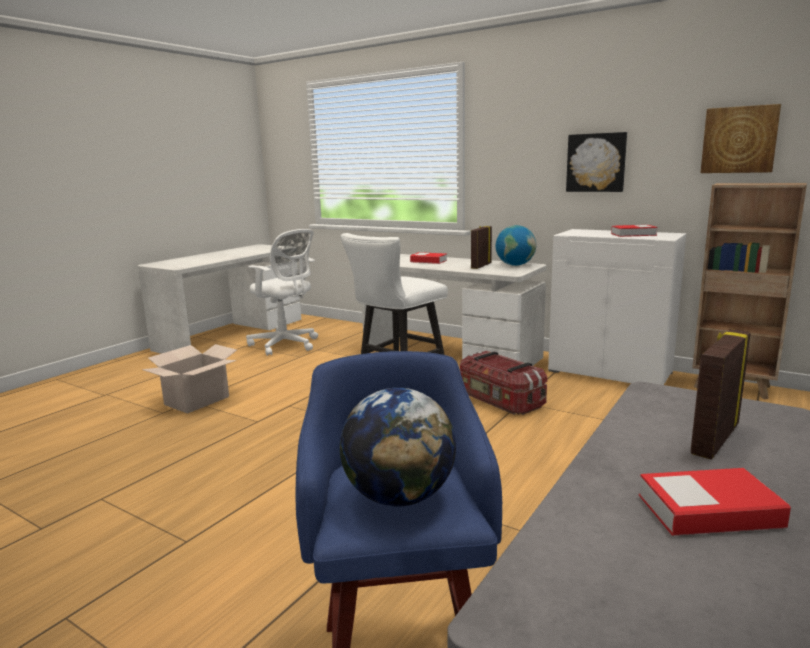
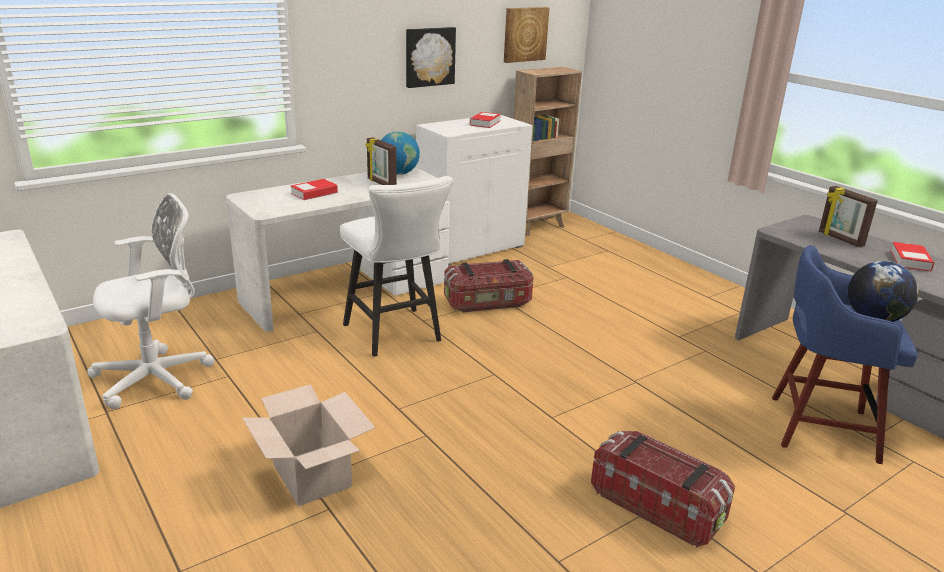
camera: 70 degrees left, 10 degrees up
none -> storage box [591,431,735,548]

